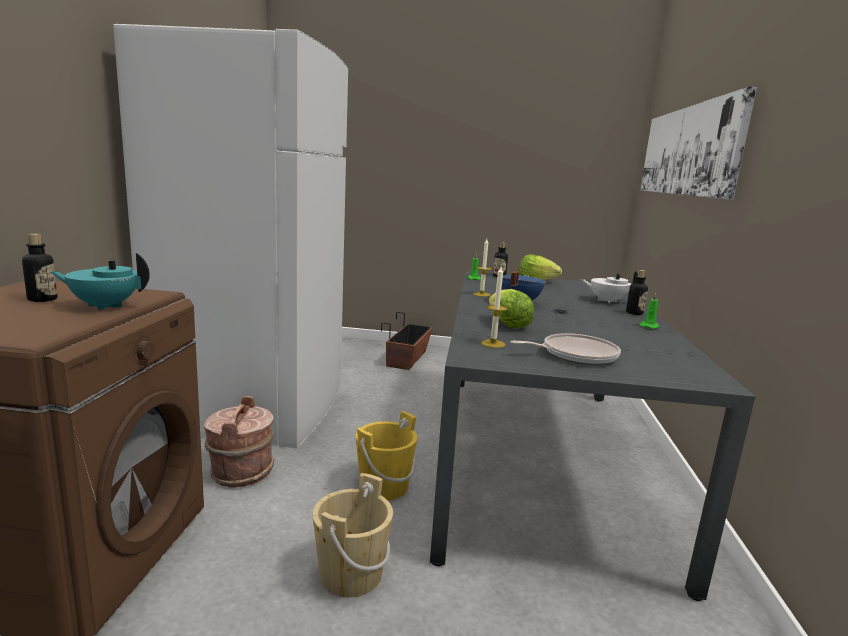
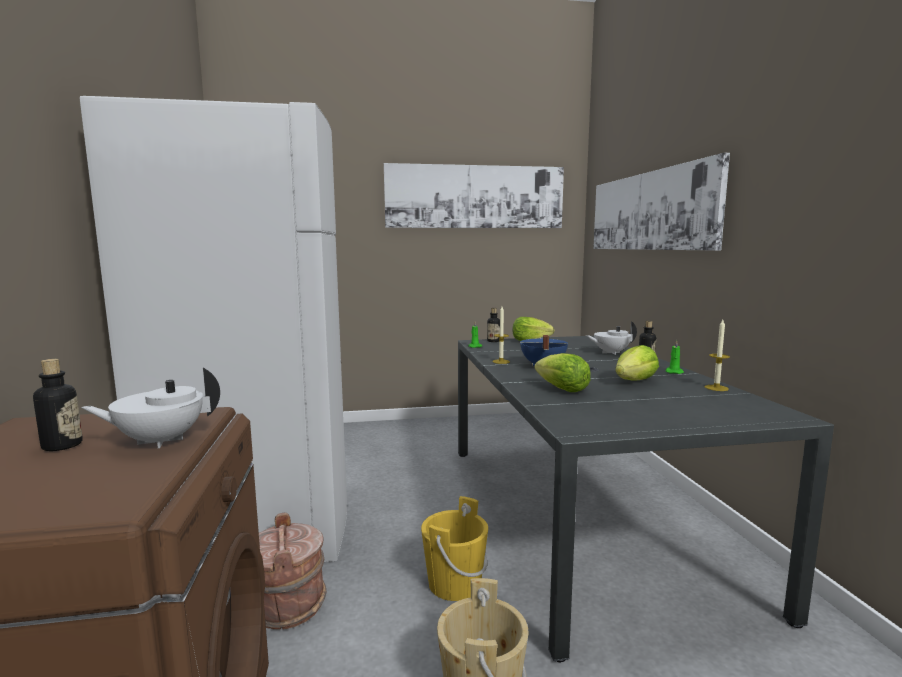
camera: 15 degrees left, 5 degrees down
turquoise teapot [51,253,150,310] -> white teapot [81,368,220,448]
planter [381,312,433,370] -> none
candle [481,267,507,348] -> candle moved to [705,320,730,391]
frying pan [511,333,621,365] -> none
none -> picture [384,163,564,228]
none -> lettuce [615,345,659,381]

